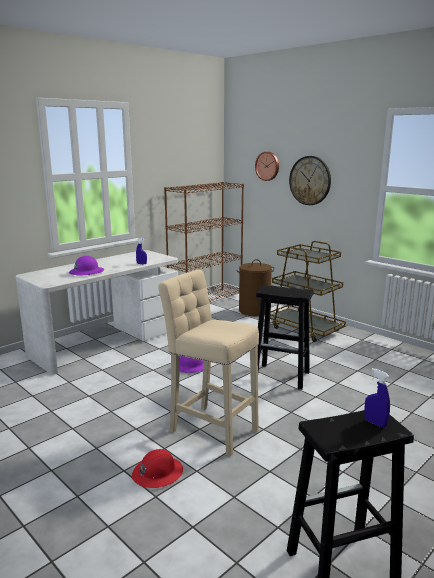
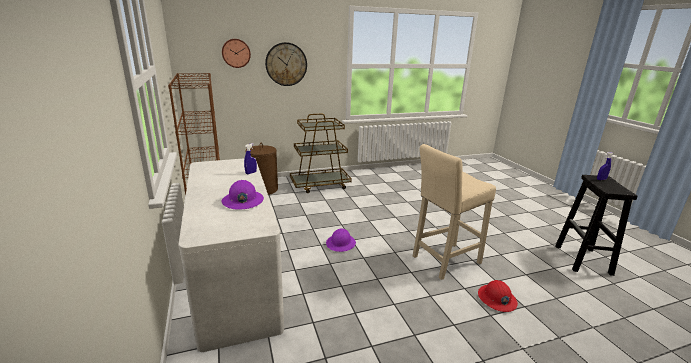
camera: 65 degrees left, 5 degrees up
black stool [256,285,314,390] -> none

